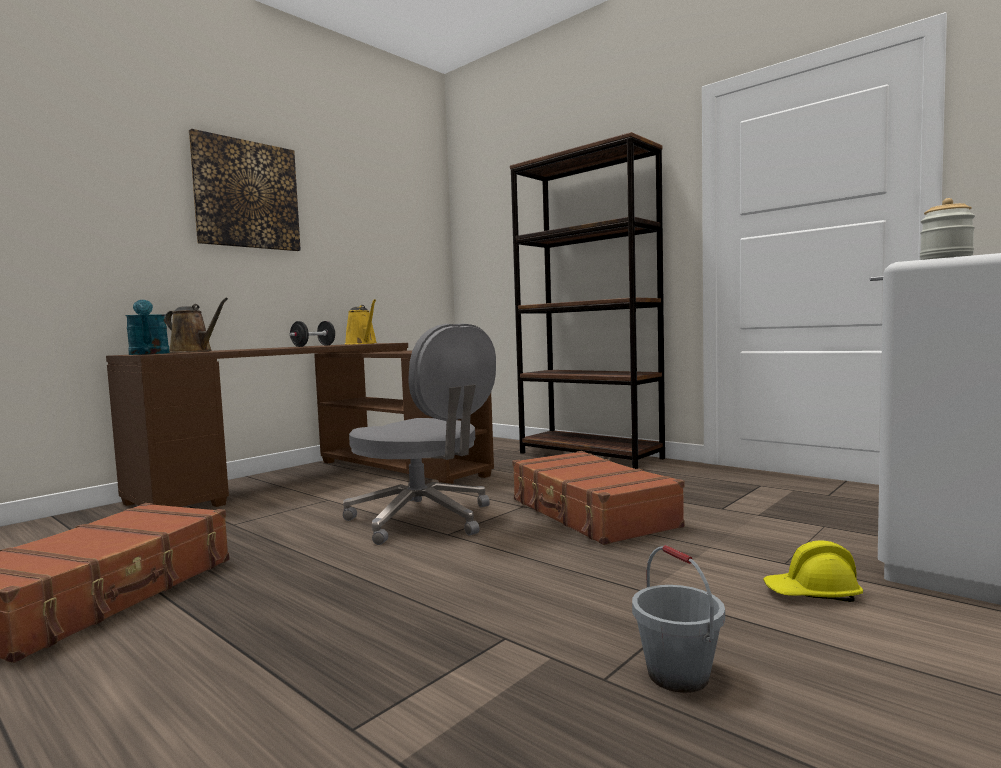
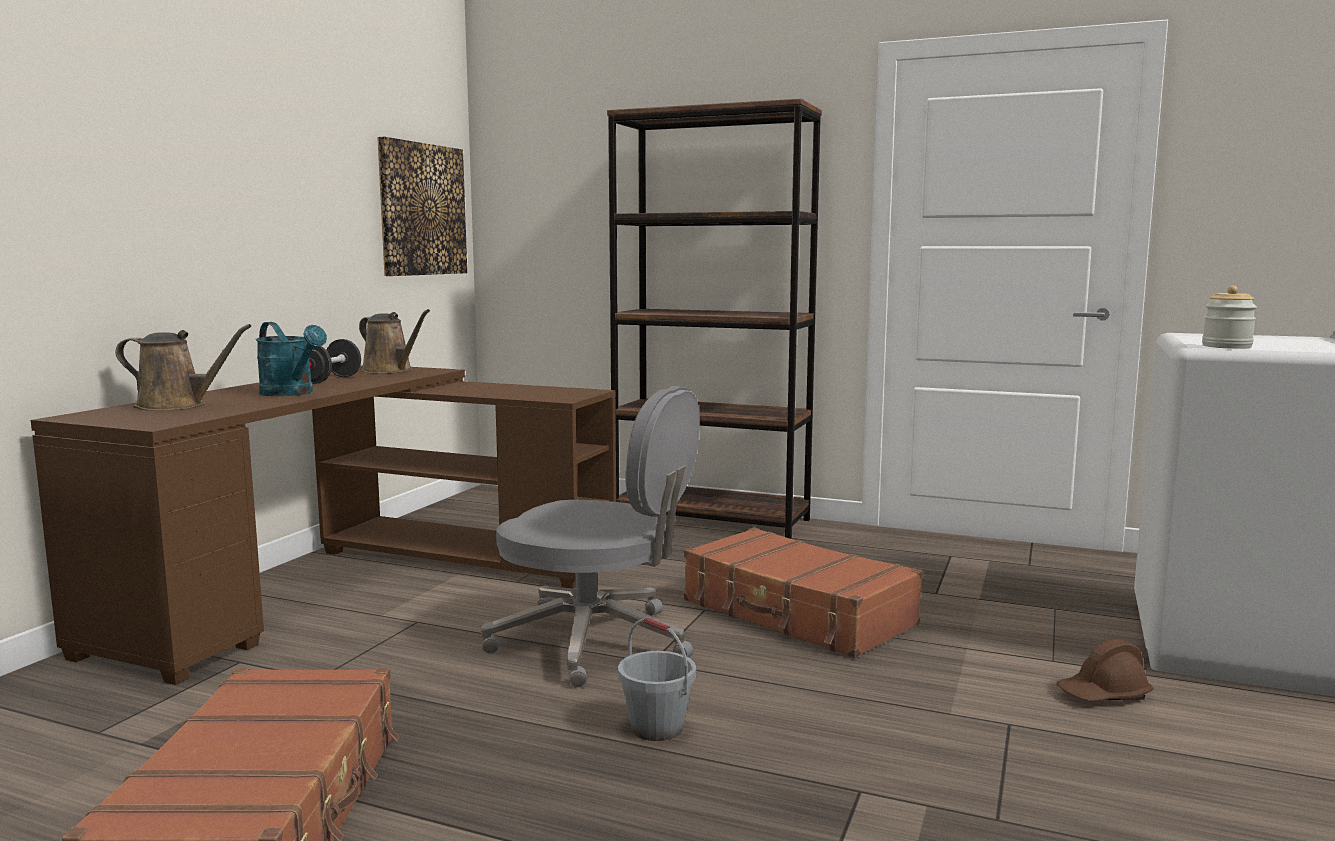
camera: 20 degrees left, 5 degrees up
turquoise watering can [125,300,170,355] -> turquoise watering can moved to [255,322,327,396]
picture [189,129,301,251] -> picture moved to [377,137,467,276]
yellow watering can [345,299,377,344] -> brown watering can [359,309,430,374]
grey bucket [632,545,725,693] -> grey bucket moved to [618,617,696,741]
yellow hard hat [763,540,863,602] -> brown hard hat [1057,639,1154,701]

